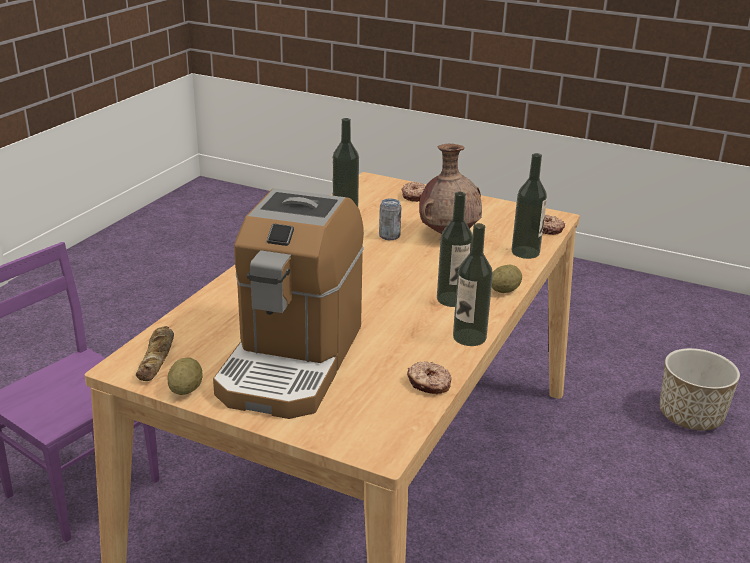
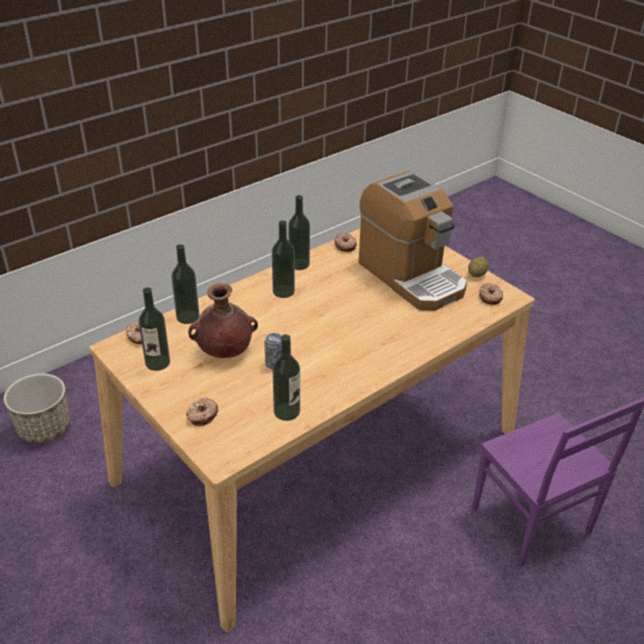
camera: 155 degrees left, 10 degrees up
bread [136,326,174,381] -> donut [479,283,503,305]
coffee machine [213,188,364,419] -> coffee machine turned 105 degrees clockwise [359,171,467,311]
potato [492,265,522,293] -> none
none -> bottle [139,287,170,371]

